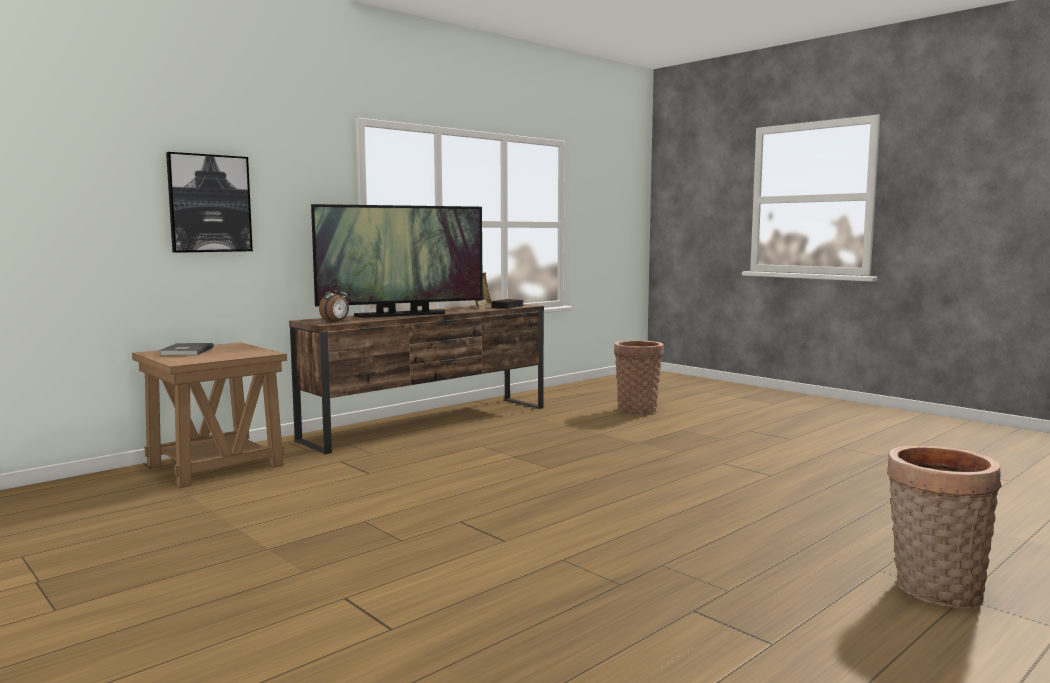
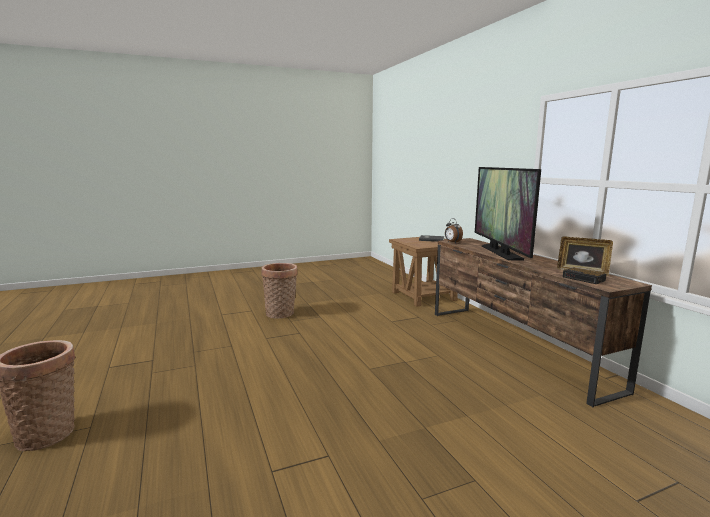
camera: 110 degrees right, 5 degrees up
picture [166,152,253,253] -> none
basket [614,341,664,416] -> basket moved to [261,263,298,319]

